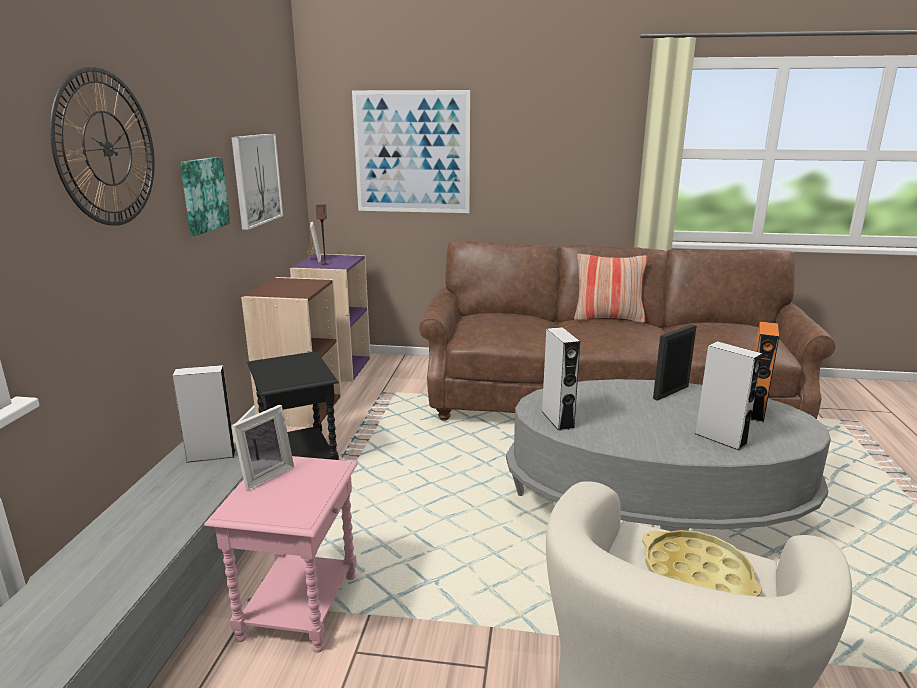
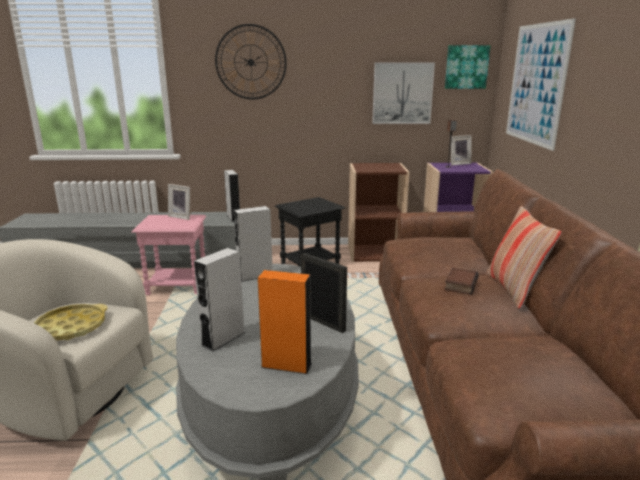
camera: 80 degrees right, 0 degrees up
picture [180,157,230,235] -> picture moved to [445,45,491,89]
none -> book [444,268,479,295]

